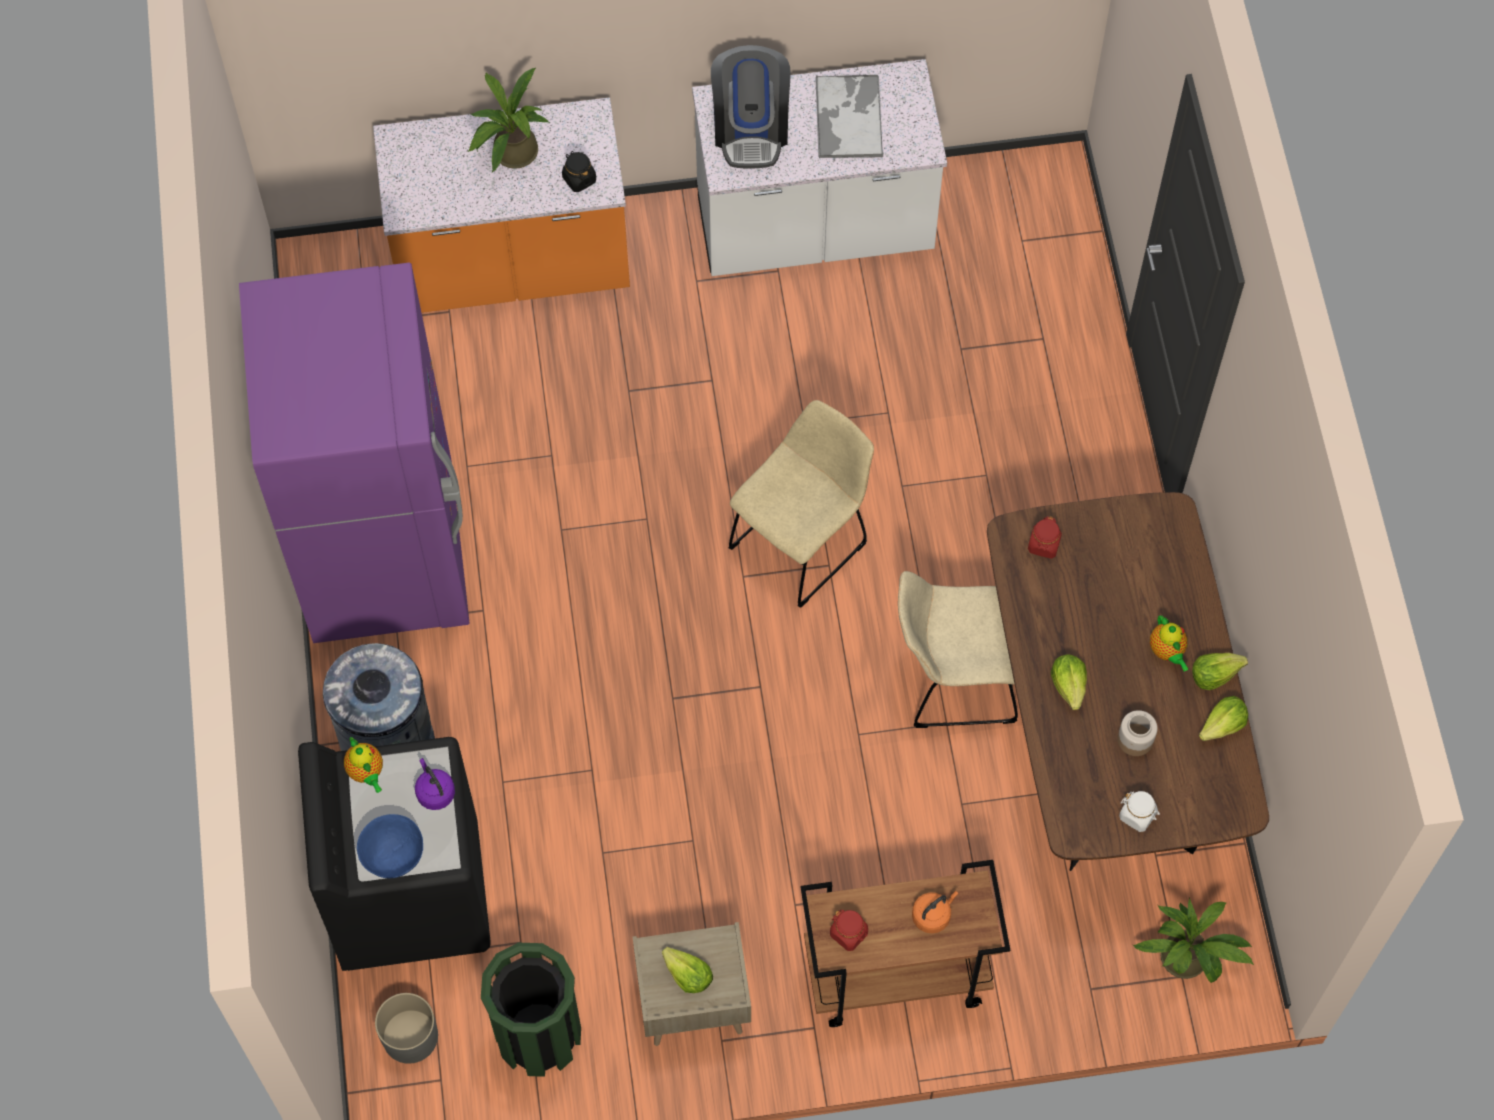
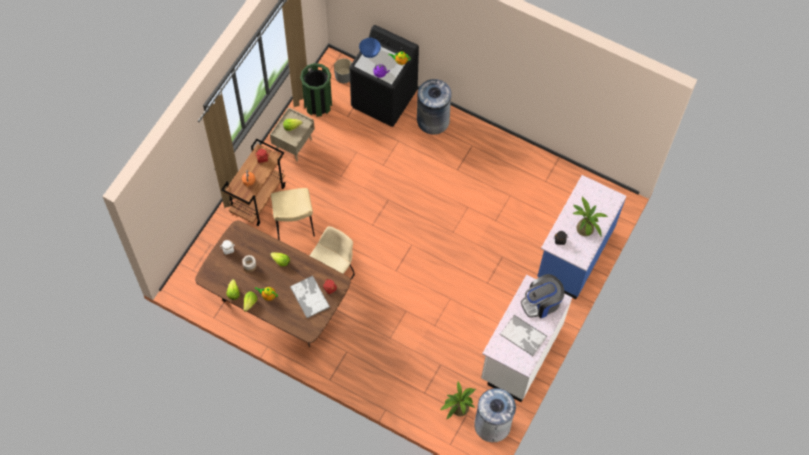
camera: 125 degrees right, 0 degrees up
purple fridge [239,262,469,643] -> none
orange counter [373,97,630,313] -> blue counter [537,175,627,300]
coffee machine [711,45,791,168] -> coffee machine turned 60 degrees counterclockwise [521,274,564,318]
beige chair [728,400,874,607] -> beige chair moved to [271,188,315,240]
potted plant [1133,898,1254,983] -> potted plant moved to [440,381,476,419]
none -> tray [290,275,330,318]
none -> grey trash can [474,388,516,442]

